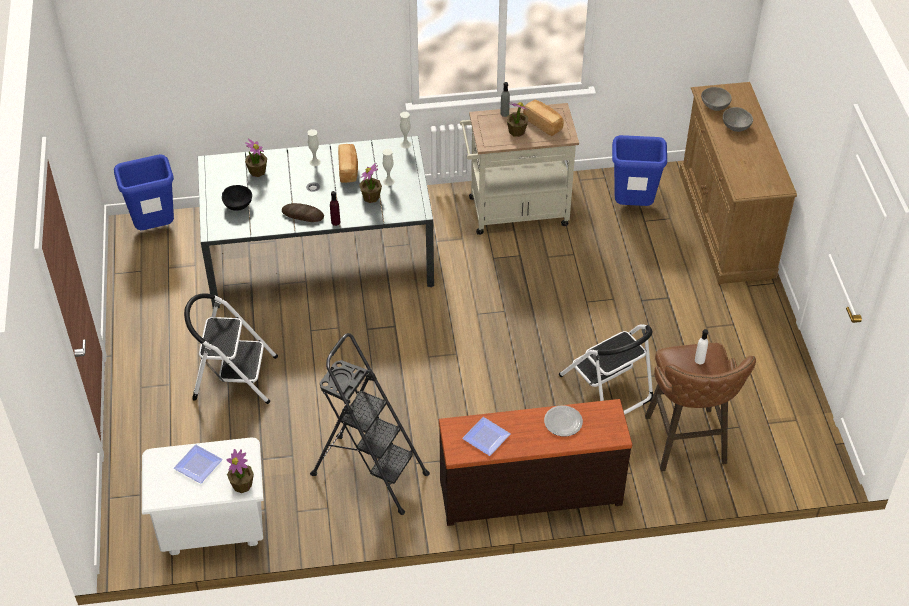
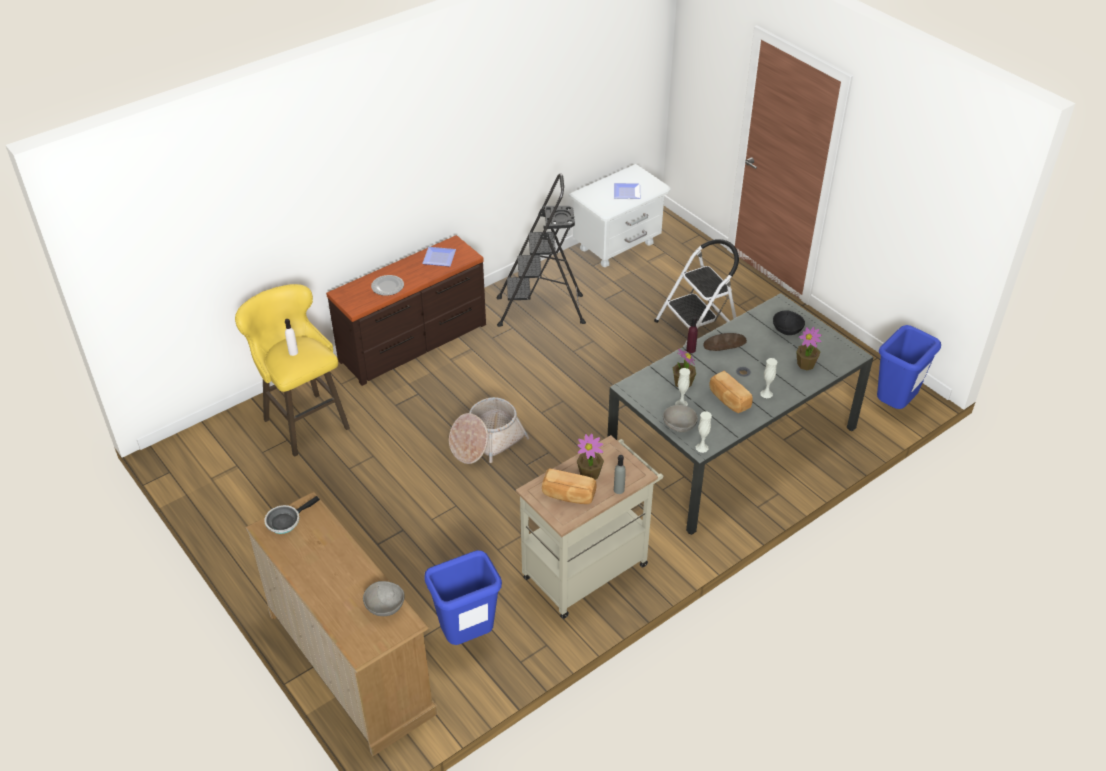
camera: 150 degrees right, 5 degrees down
potted plant [227,449,254,493] -> none
step ladder [559,324,653,415] -> none
brown stool [645,343,756,471] -> yellow stool [235,284,350,457]
grey bowl [723,107,753,132] -> grey bowl moved to [663,405,698,432]
none -> frying pan [264,496,320,534]
none -> basket [449,397,530,464]

